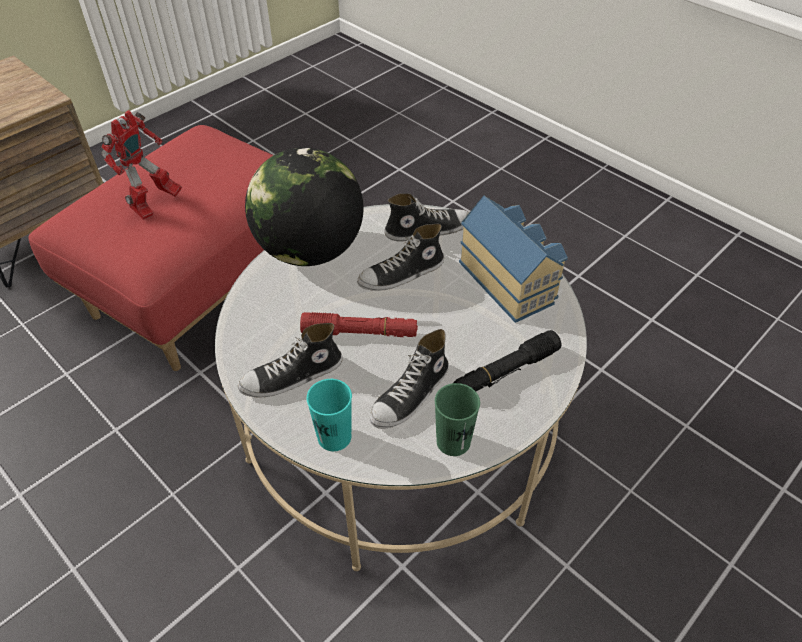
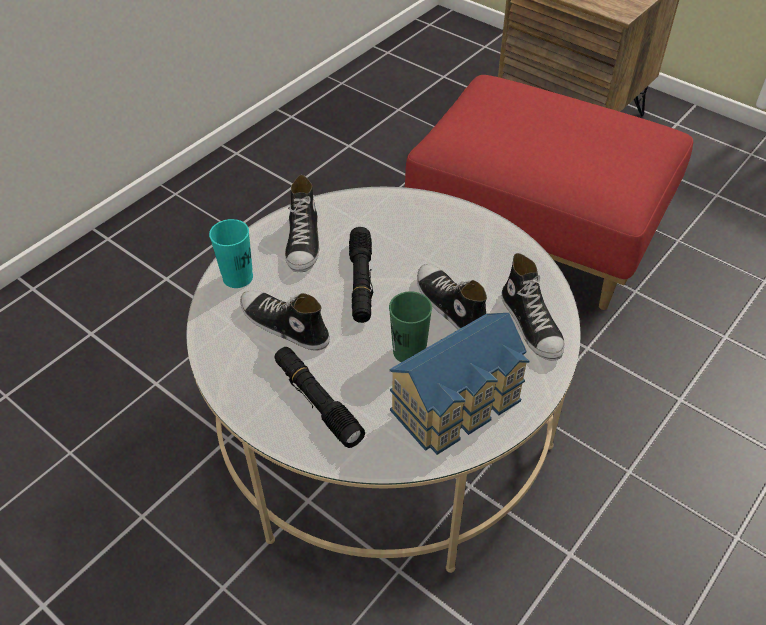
camera: 85 degrees right, 0 degrees up
toy robot [101,110,182,220] -> none
shoe [238,323,342,397] -> shoe turned 150 degrees counterclockwise [285,175,319,272]
globe [245,147,364,266] -> none
red flashlight [300,312,418,337] -> black flashlight [349,227,373,323]
green cup [435,383,480,456] -> green cup moved to [389,291,432,362]

